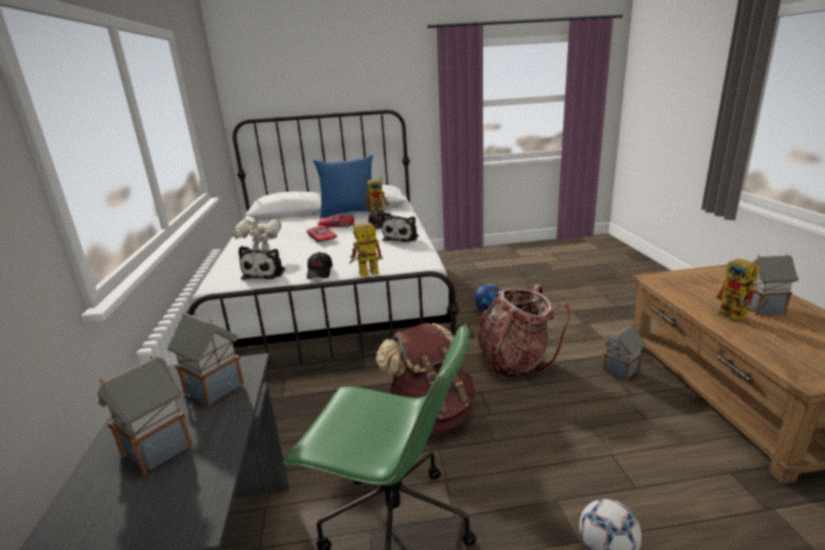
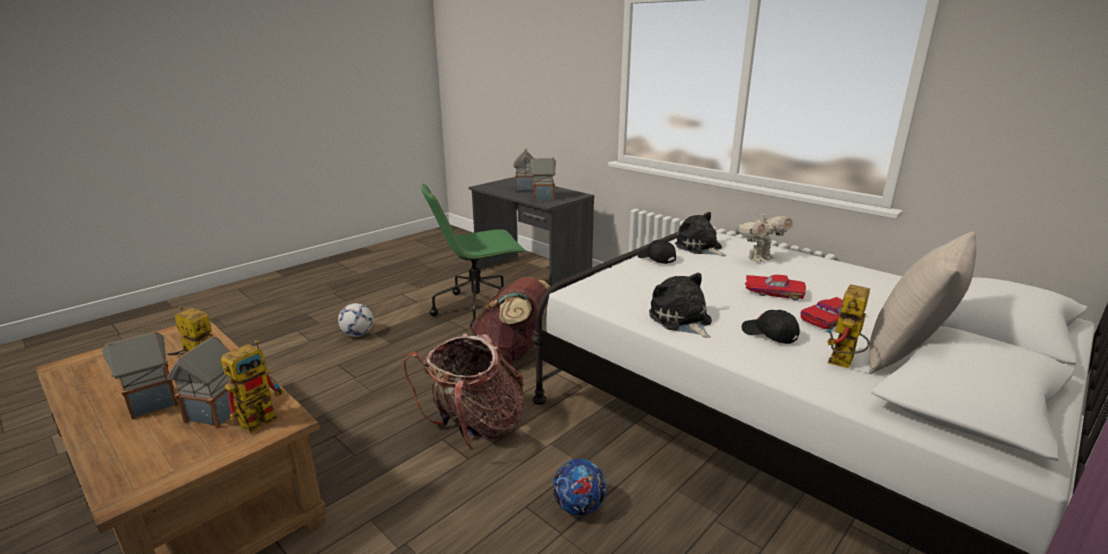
camera: 140 degrees right, 0 degrees up
blue pillow [313,155,377,219] -> beige pillow [869,232,976,374]
toy robot [349,222,383,276] -> toy robot moved to [221,340,284,434]
toy house [603,324,646,381] -> toy house moved to [167,336,236,428]

